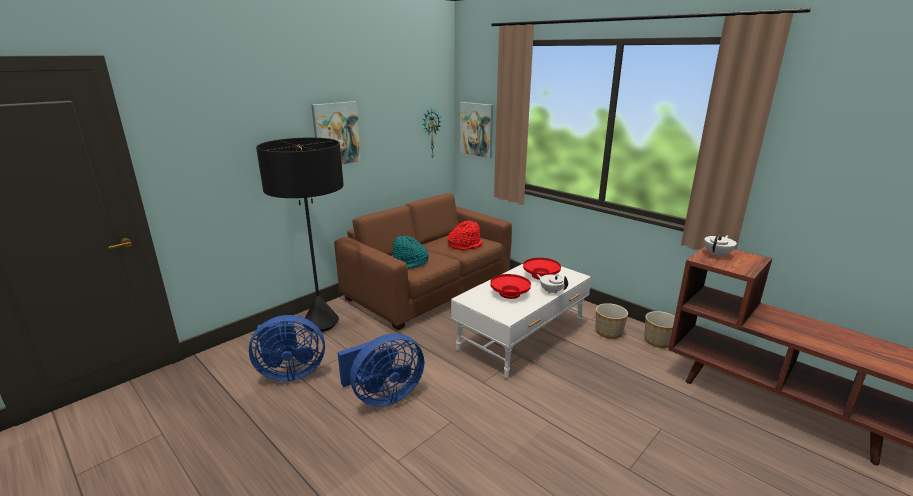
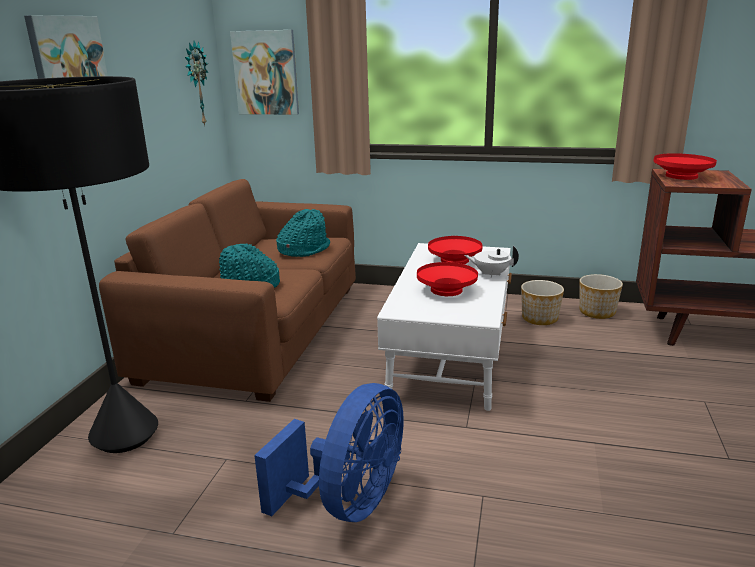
camera: 30 degrees left, 0 degrees up
blue fan [249,315,325,381] -> none
red hat [447,221,482,250] -> turquoise hat [276,209,330,257]
white teapot [704,235,737,257] -> red bowl [653,153,717,180]

